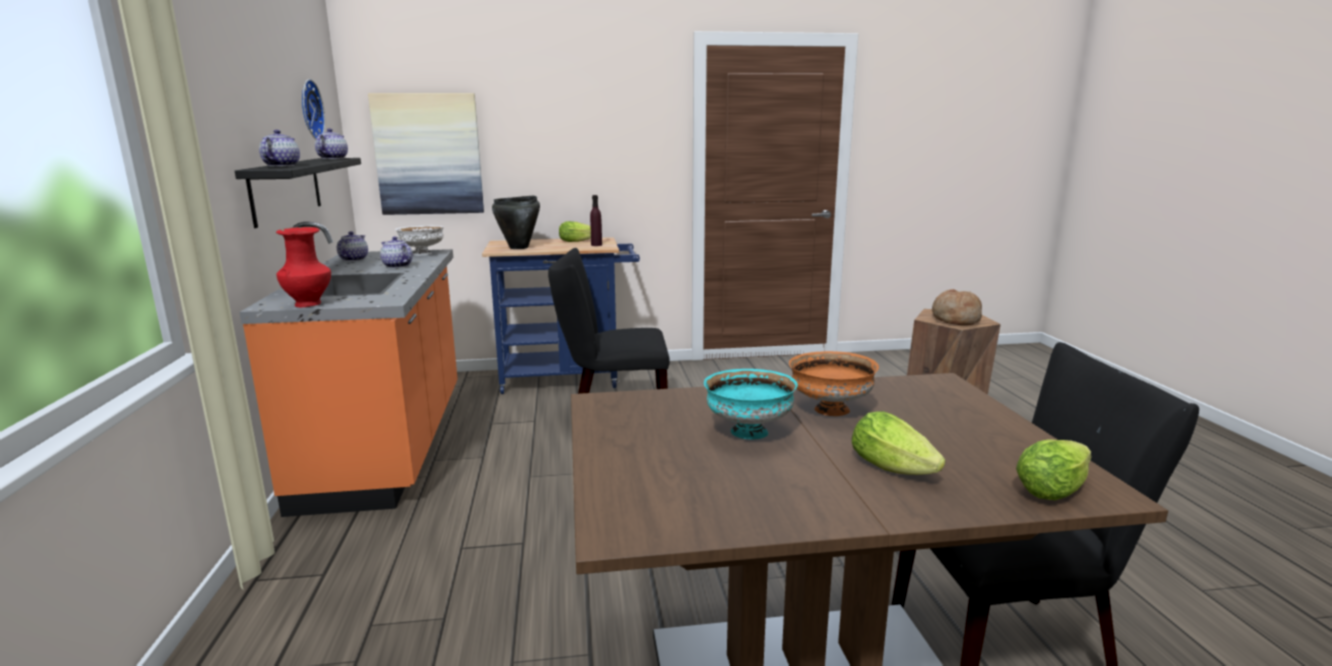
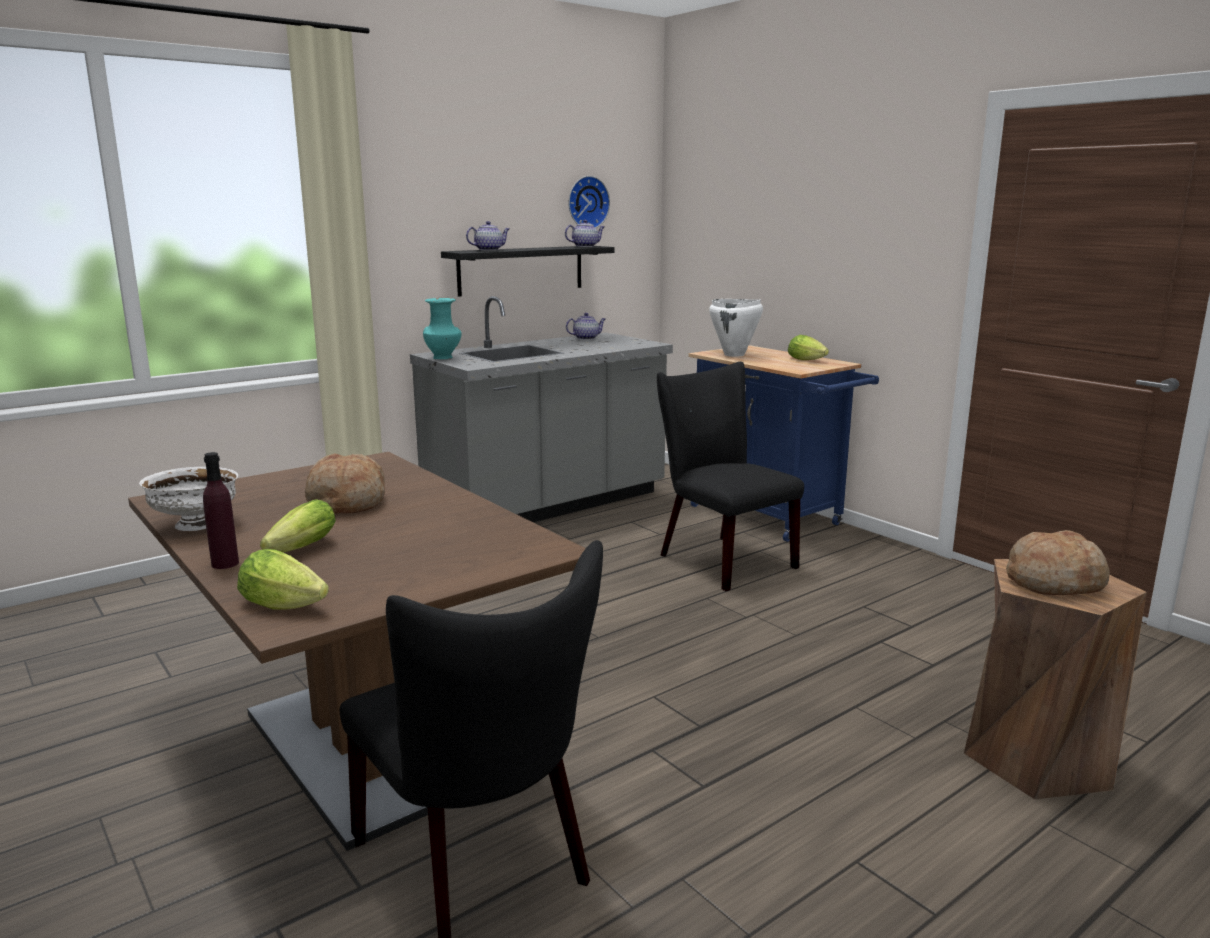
camera: 60 degrees right, 0 degrees up
orange counter [240,222,458,517] -> grey counter [410,296,673,522]
red vase [276,227,331,307] -> turquoise vase [423,298,462,359]
picture [368,93,484,215] -> none
teapot [380,237,413,268] -> none
white bowl [395,226,444,255] -> white bowl moved to [139,467,238,531]
black cooking pot [492,196,540,249] -> white cooking pot [709,299,763,357]
purple bottle [590,195,602,246] -> purple bottle moved to [203,452,239,569]
turquoise bowl [704,369,798,440] -> bread [305,453,385,514]
orange bowl [789,351,879,416] -> none

